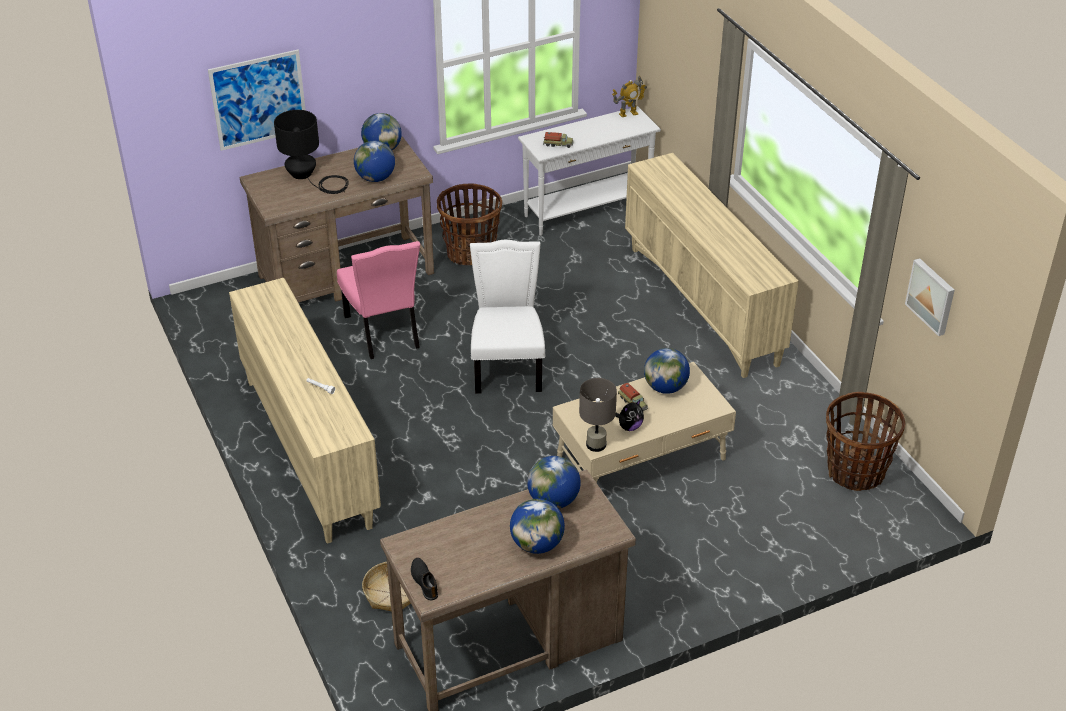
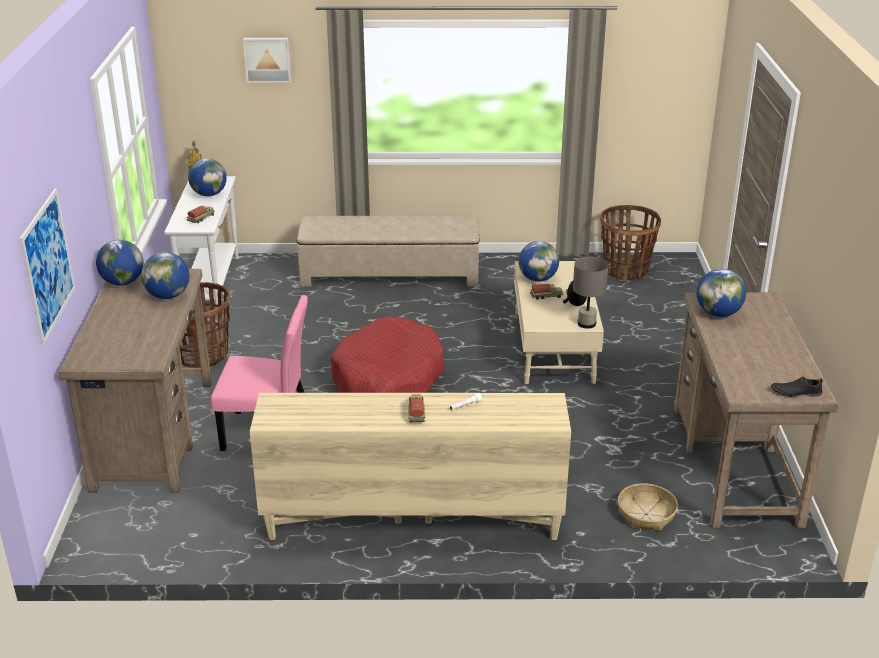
camera: 65 degrees left, 10 degrees down
black table lamp [274,110,349,194] -> none
white chair [470,240,545,394] -> red dog bed [330,316,445,393]
globe [510,499,565,554] -> globe moved to [188,158,227,196]
beige dresser [625,153,799,378] -> beige bench [297,215,480,287]
picture [905,258,955,336] -> picture moved to [243,38,291,83]
none -> toy truck [408,394,425,422]

